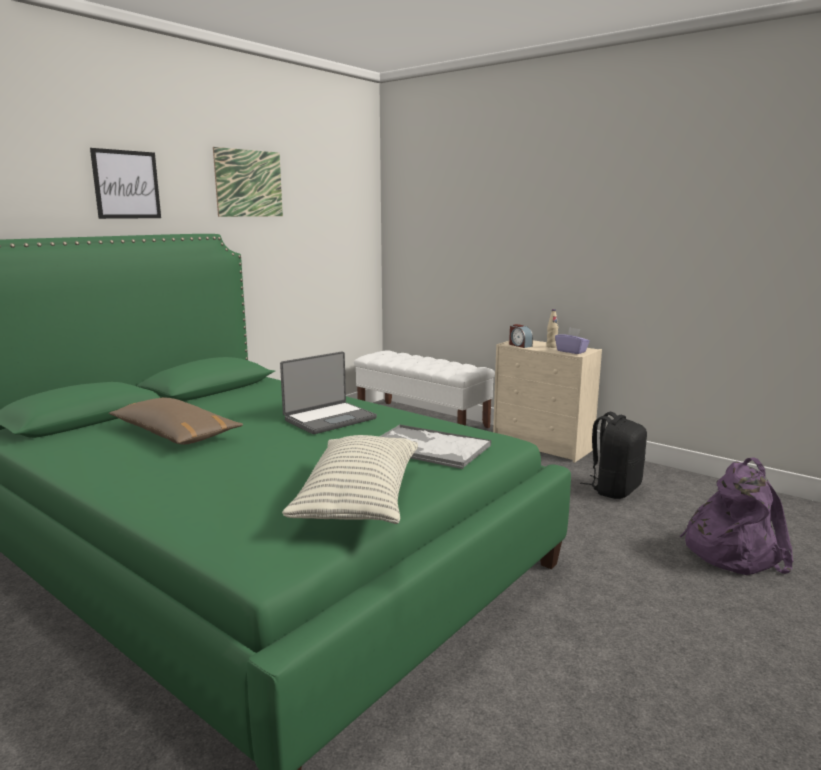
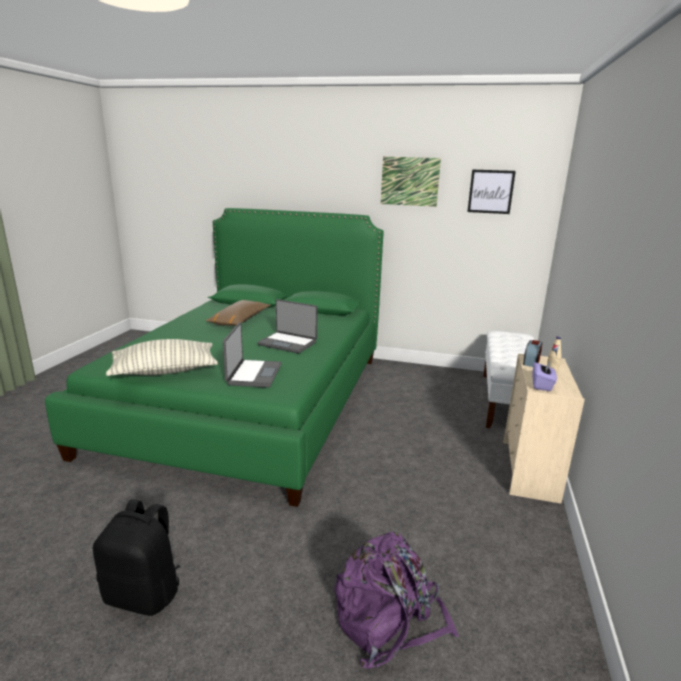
camera: 65 degrees right, 5 degrees up
picture [90,148,161,219] -> picture moved to [467,170,516,214]
tray [379,424,491,469] -> laptop [223,322,282,388]
black backpack [580,412,647,499] -> black backpack moved to [93,499,180,616]

